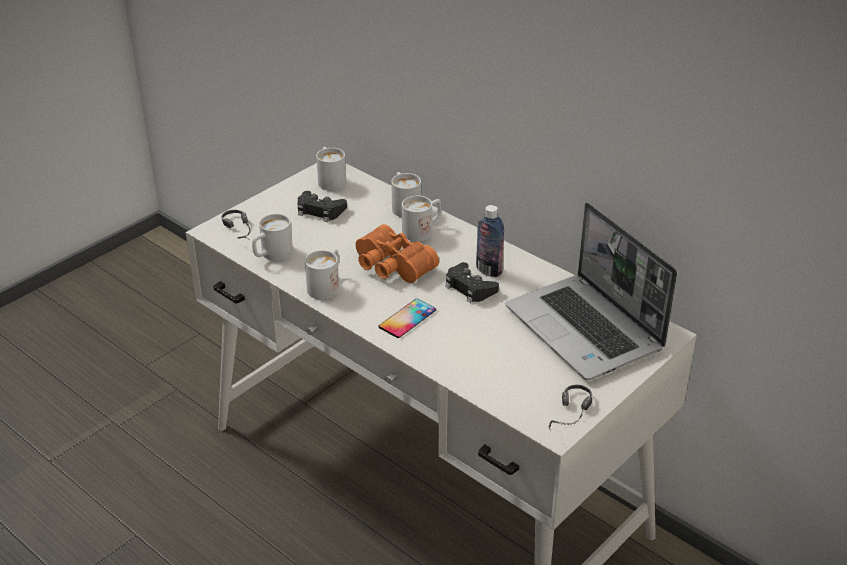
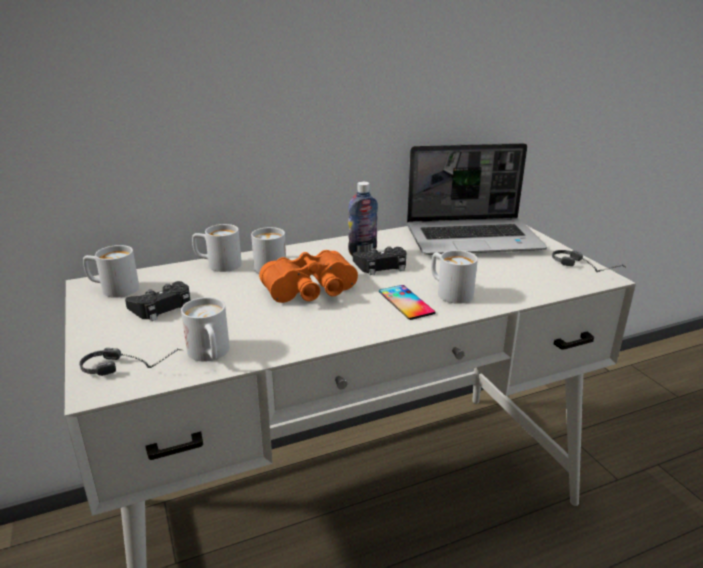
camera: 65 degrees left, 10 degrees down
white mug [305,249,339,300] -> white mug moved to [431,250,478,304]

